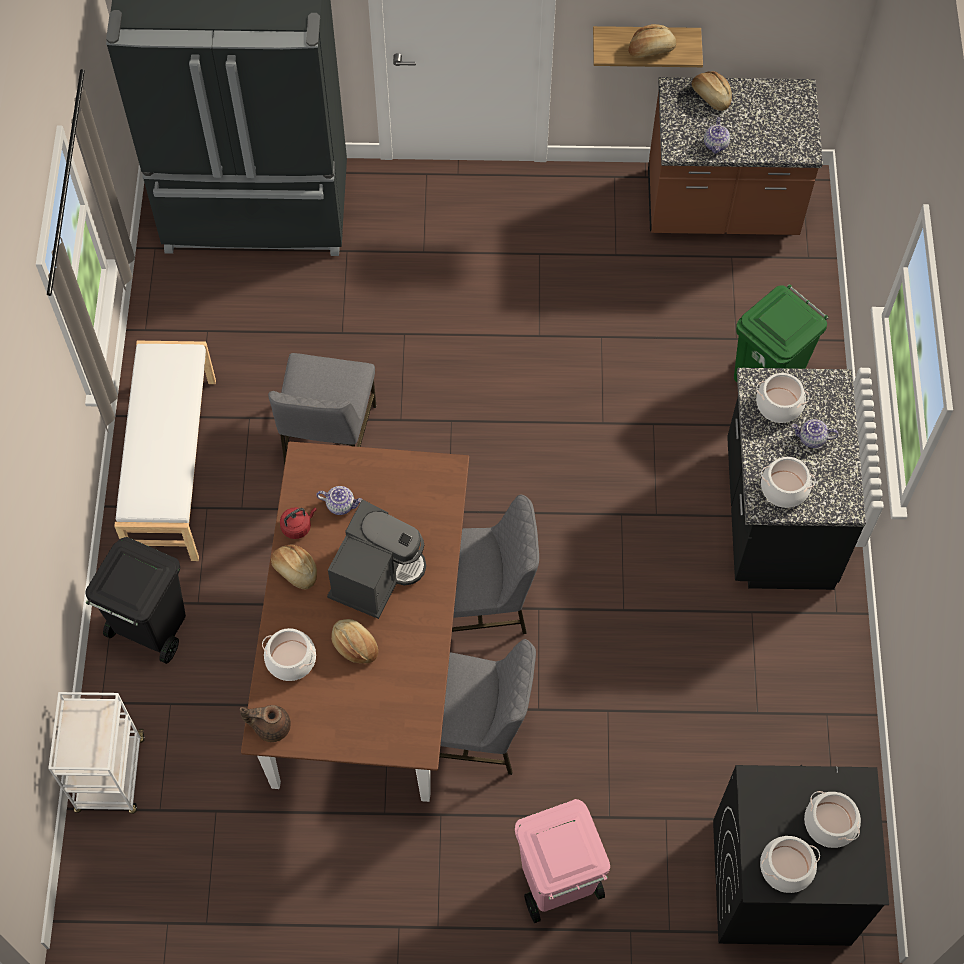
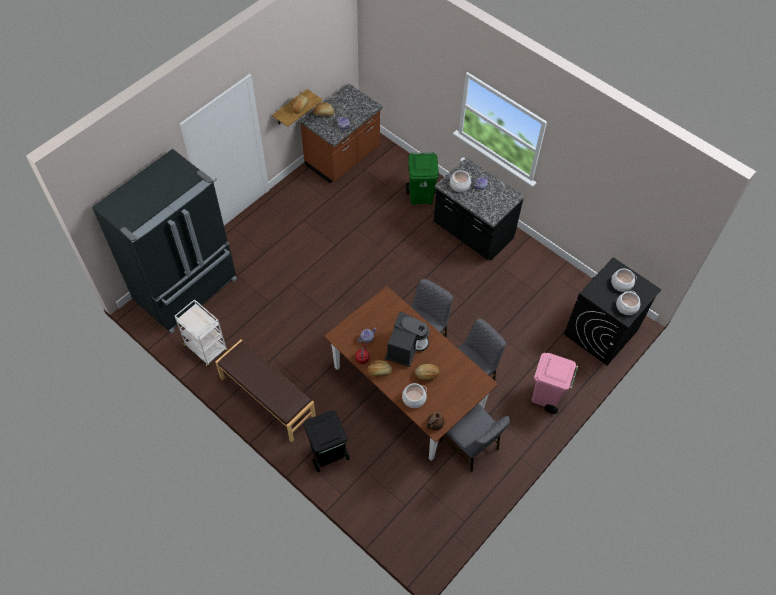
camera: 50 degrees left, 5 degrees down
white cart [48,692,145,814] -> white cart moved to [175,299,228,367]
white bench [114,341,216,561] -> brown bench [215,340,316,442]
grey chair [268,353,376,466] -> grey chair moved to [440,403,510,472]
coffee machine [327,500,426,619] -> coffee machine turned 45 degrees clockwise [385,311,430,367]
cooking pot [761,457,816,508] -> none

